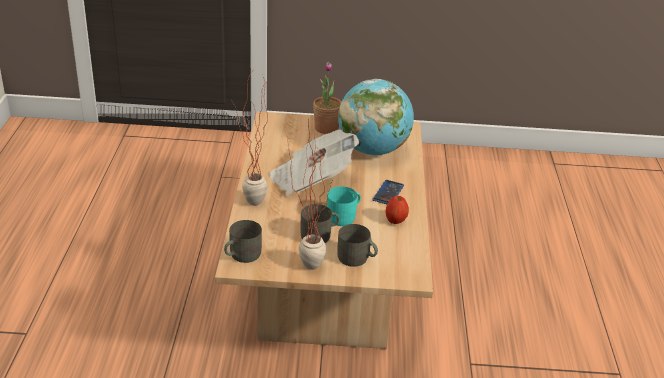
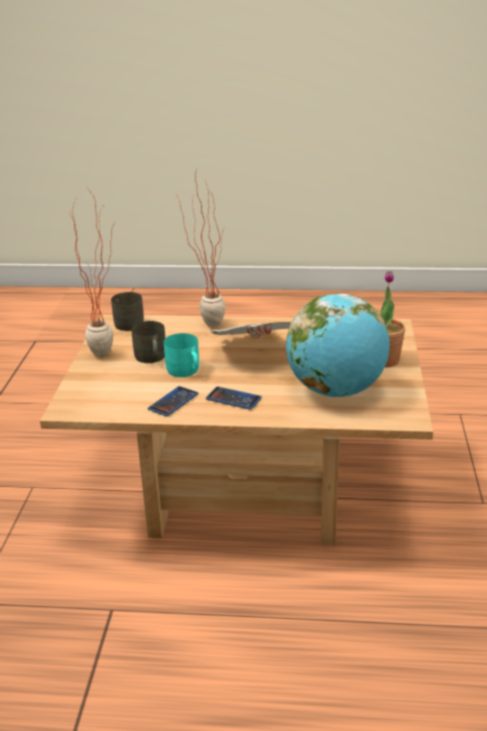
camera: 95 degrees right, 5 degrees down
grey mug [337,224,378,267] -> none
apple [386,196,409,224] -> phone [148,386,198,416]

